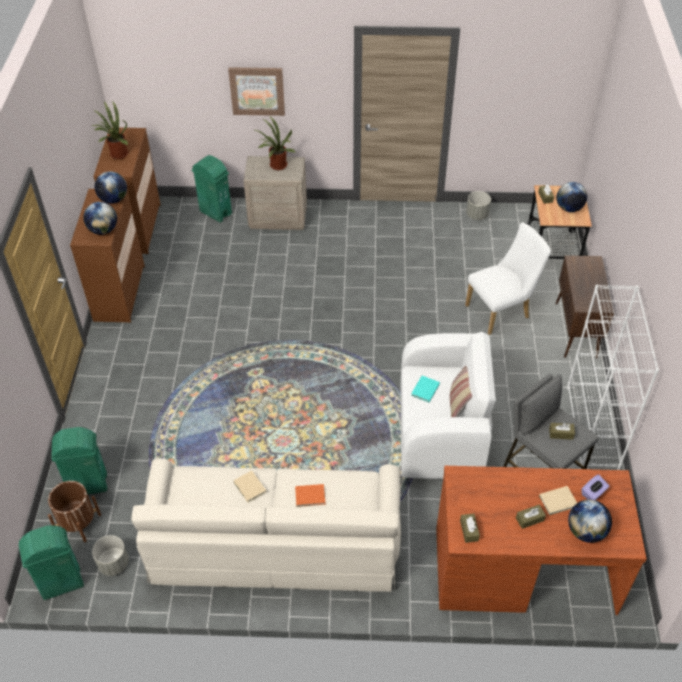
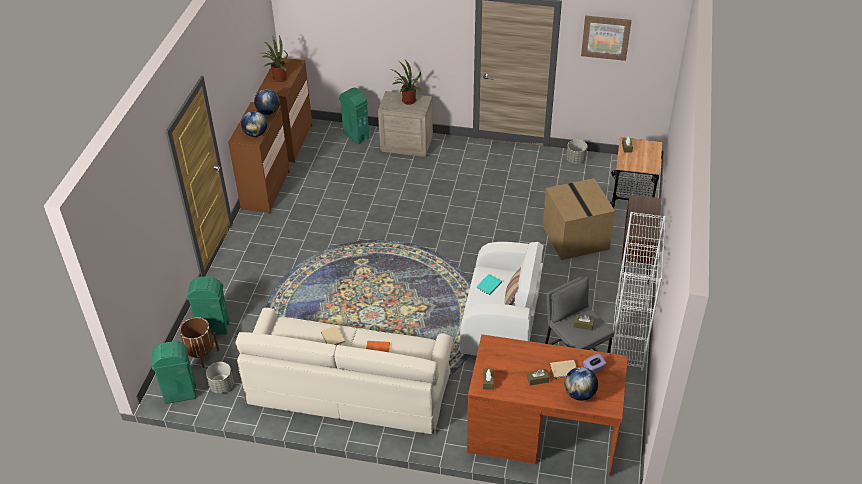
camera: 10 degrees right, 5 degrees down
picture [228,67,285,116] -> picture moved to [581,15,632,61]
white chair [465,222,551,335] -> cardboard box [543,178,615,260]
globe [556,182,587,212] -> none

